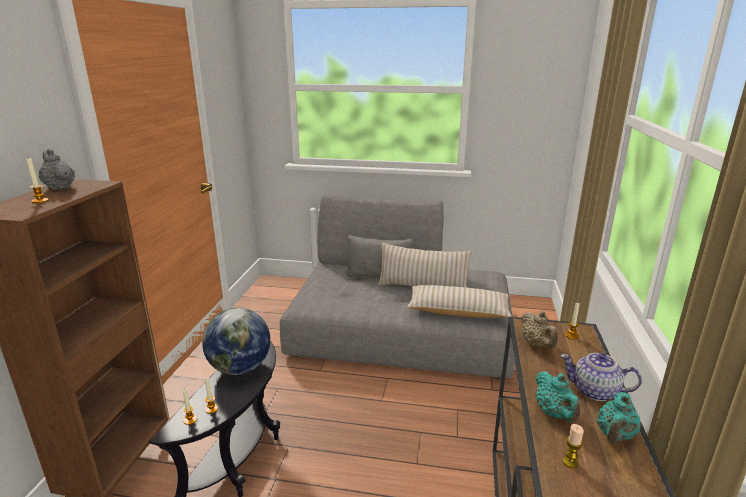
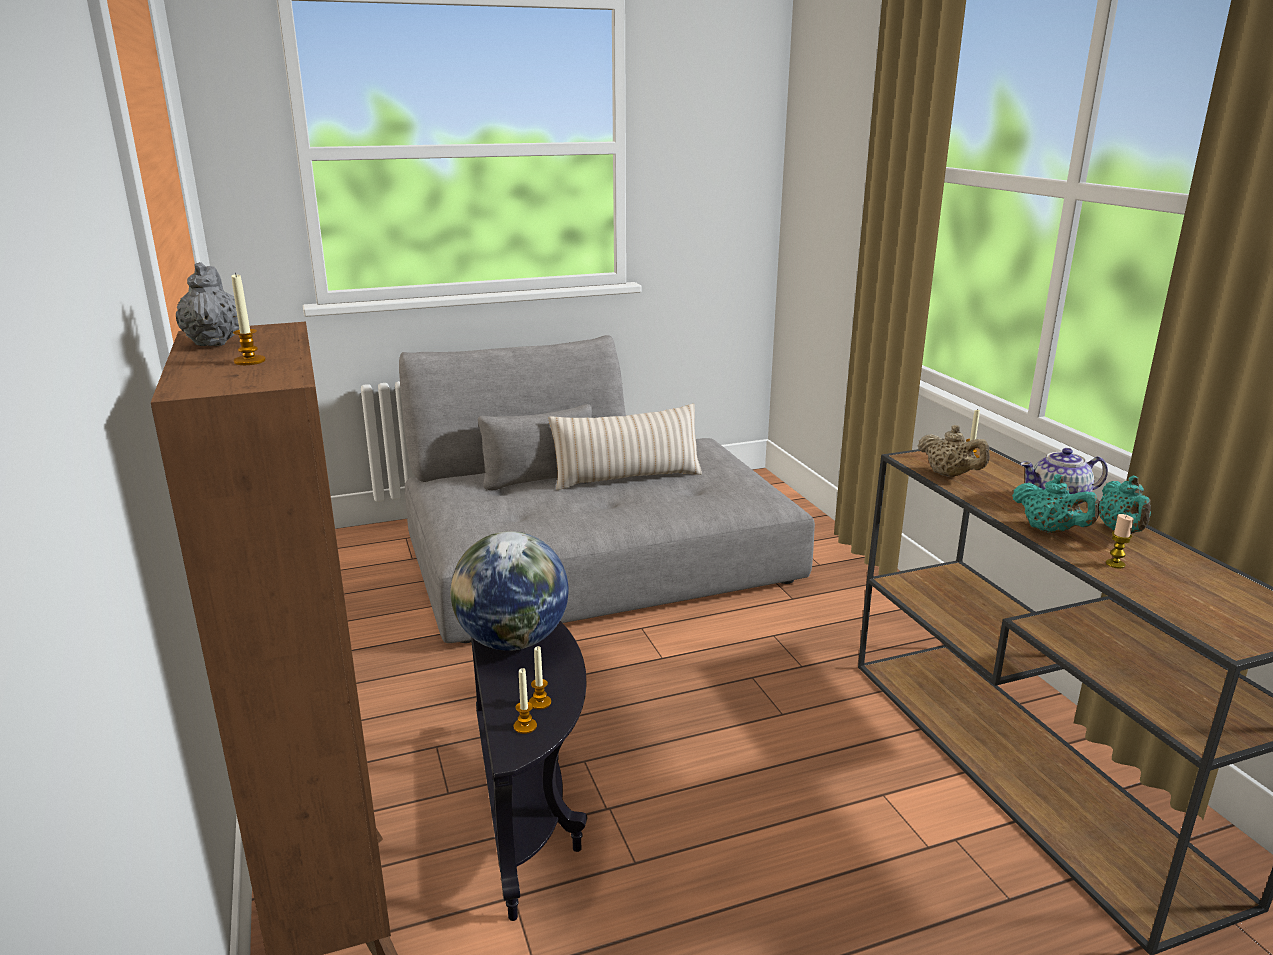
camera: 30 degrees left, 0 degrees up
grey teapot [39,149,75,190] -> grey teapot turned 60 degrees clockwise [176,262,239,346]
beige pillow [407,285,512,318] -> none

